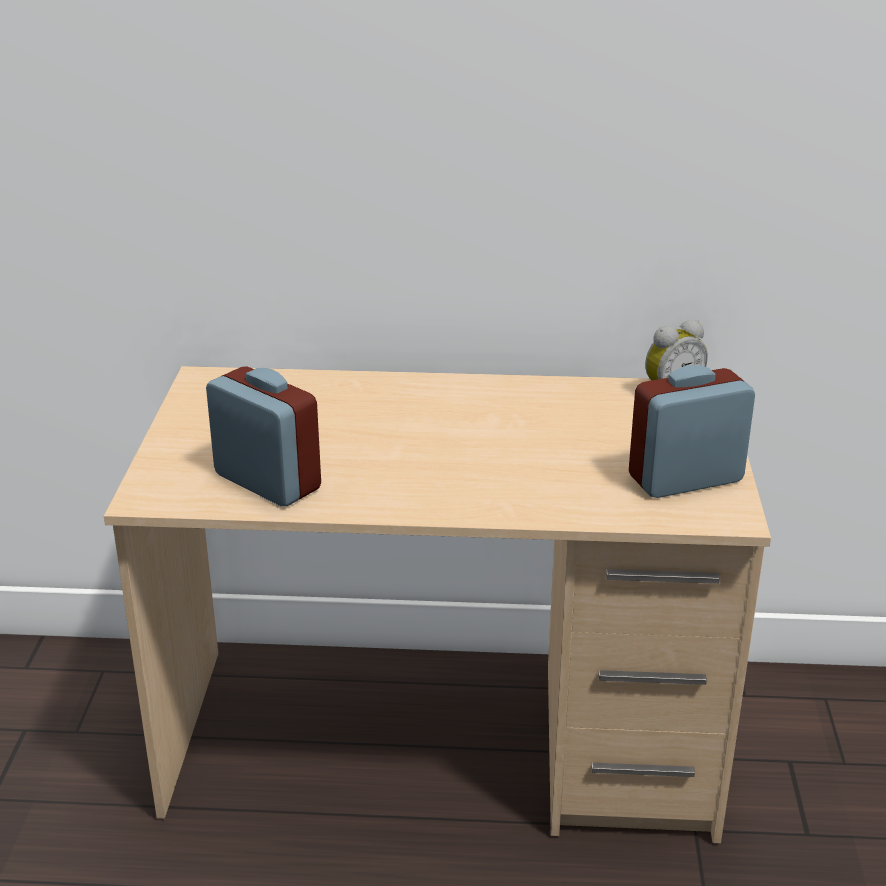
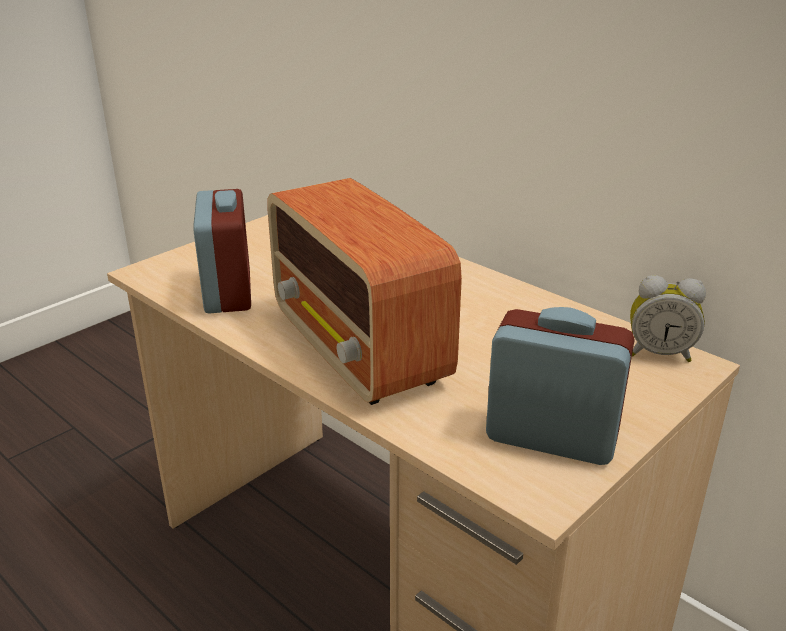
camera: 40 degrees right, 0 degrees up
none -> radio [268,178,462,405]

